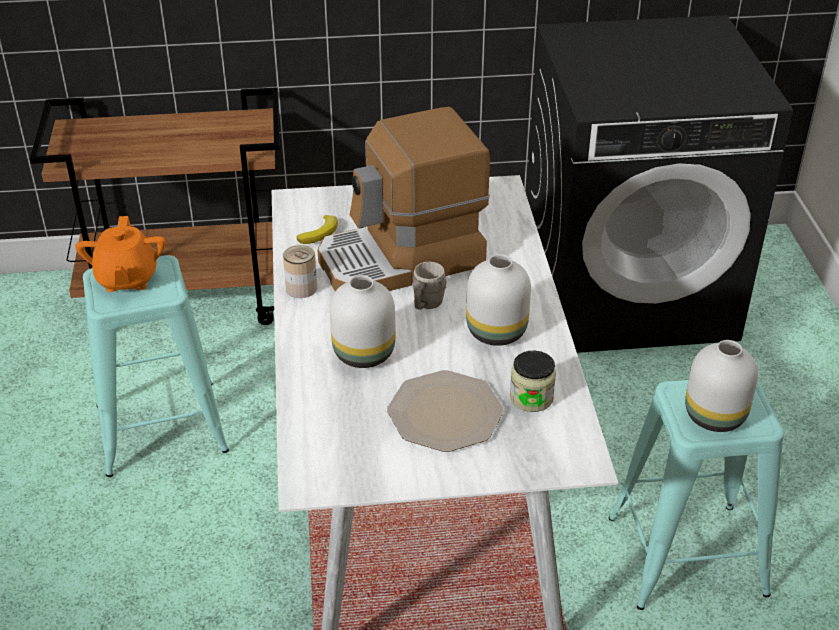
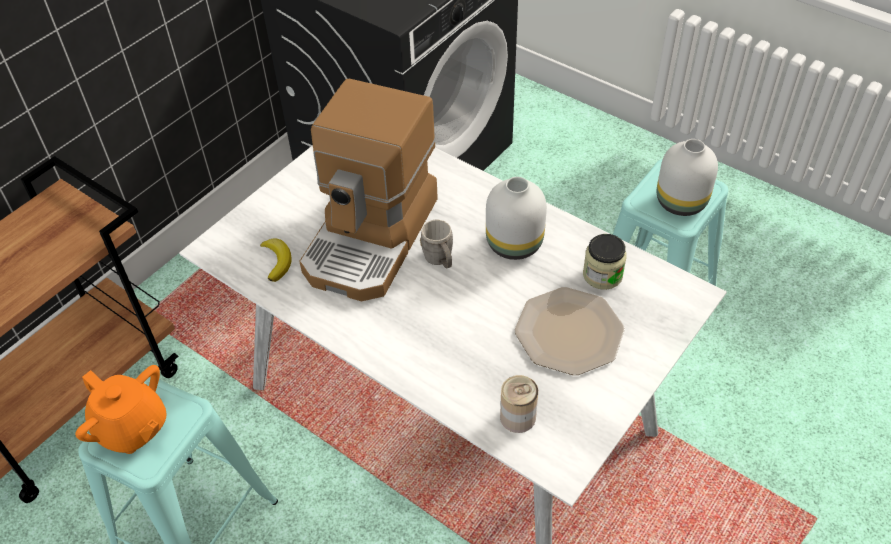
camera: 45 degrees left, 10 degrees up
can [283,245,317,298] -> can moved to [500,375,538,433]
white vase [330,275,395,368] -> none

